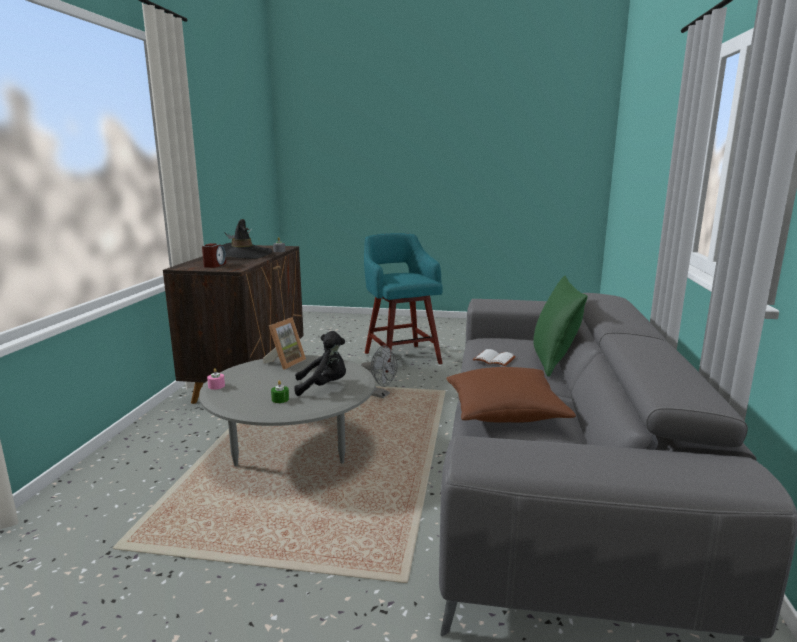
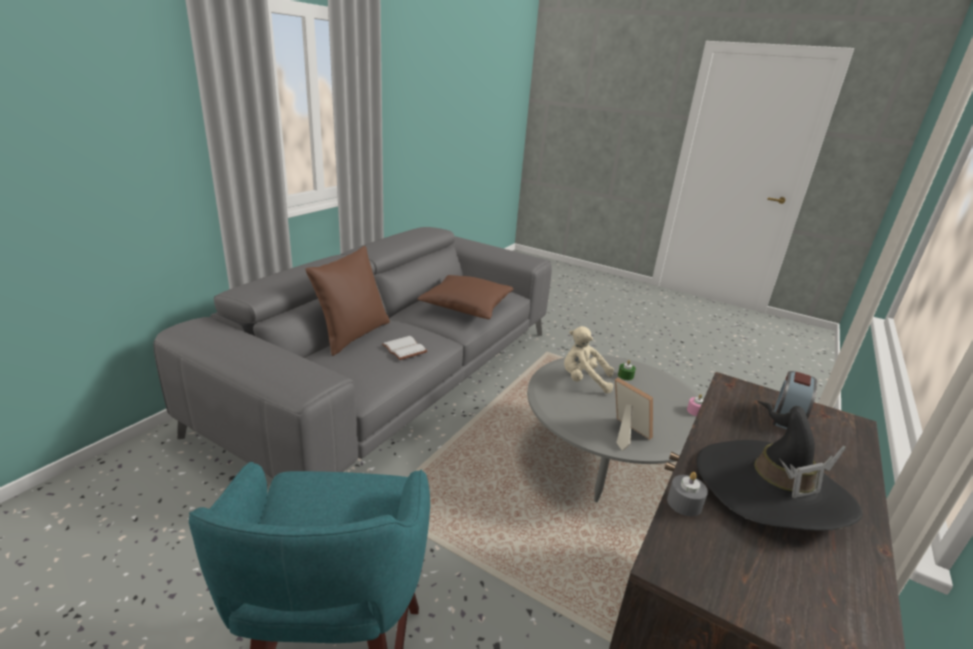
camera: 160 degrees left, 10 degrees up
picture frame [263,317,306,370] -> picture frame turned 90 degrees clockwise [615,378,653,450]
black plush toy [294,331,346,396] -> beige plush toy [564,326,614,393]
grey fan [361,346,397,398] -> none
green pillow [533,275,588,377] -> brown pillow [305,246,390,356]

